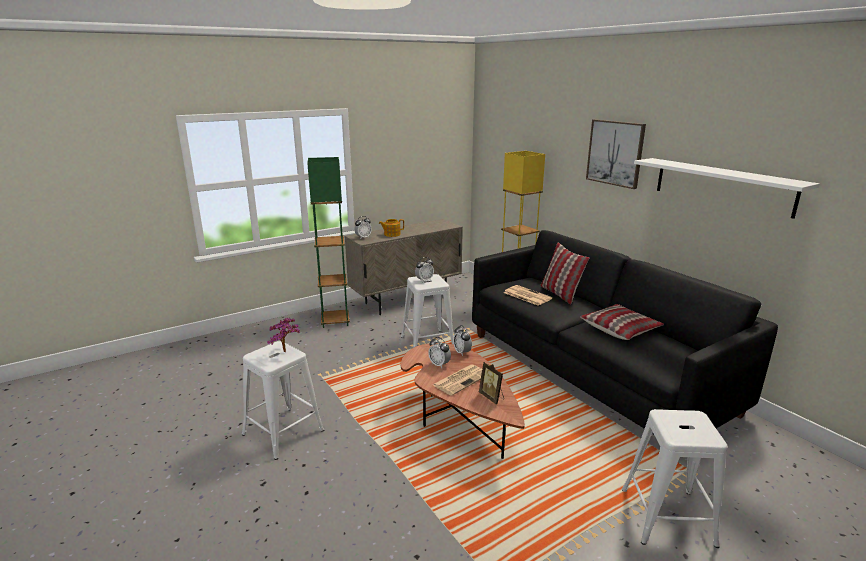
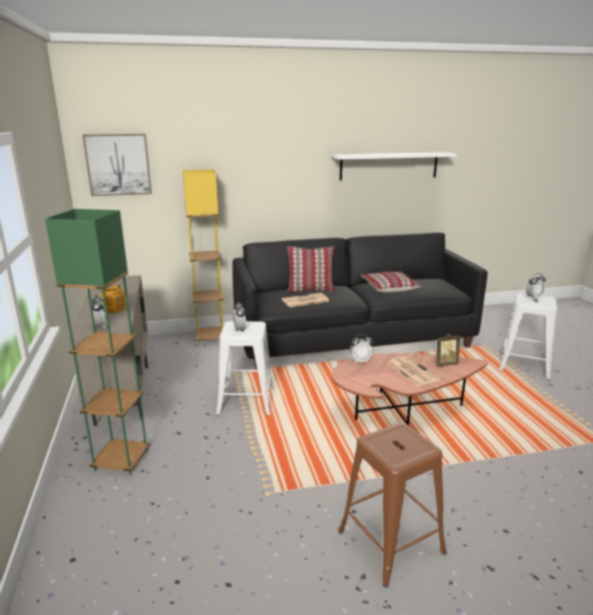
camera: 70 degrees left, 0 degrees up
white stool [242,341,324,460] -> brown stool [338,423,447,587]
potted plant [267,318,300,352] -> none
alarm clock [428,337,451,368] -> alarm clock moved to [526,273,546,300]
picture [586,119,646,189] -> picture moved to [83,134,152,196]

